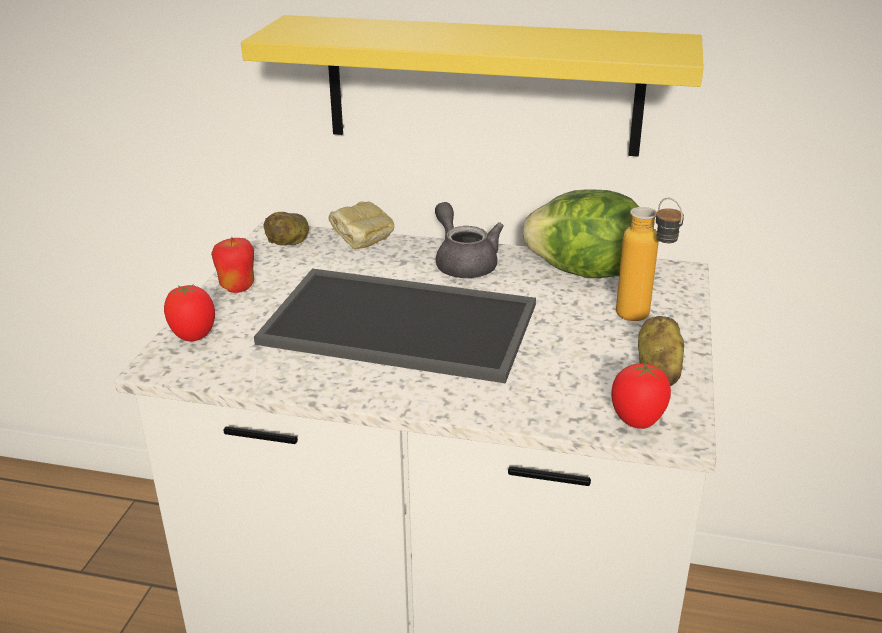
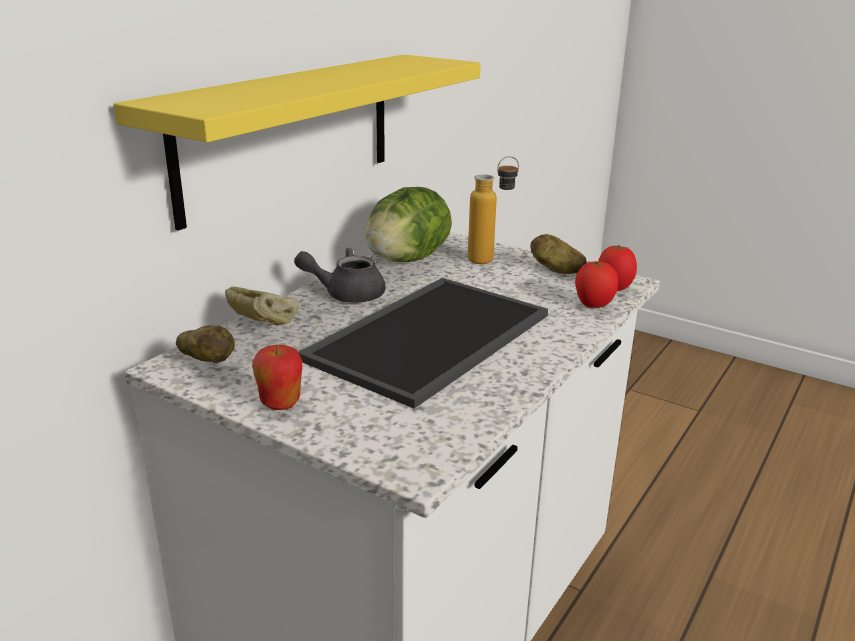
camera: 70 degrees left, 5 degrees down
tomato [164,284,215,341] -> tomato moved to [575,261,618,308]

